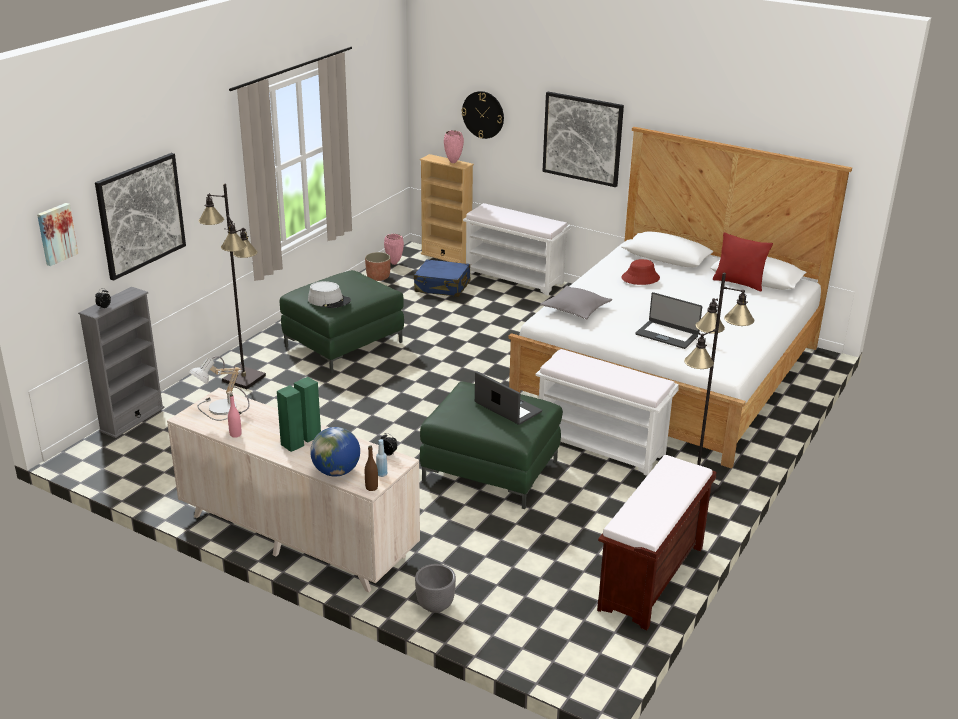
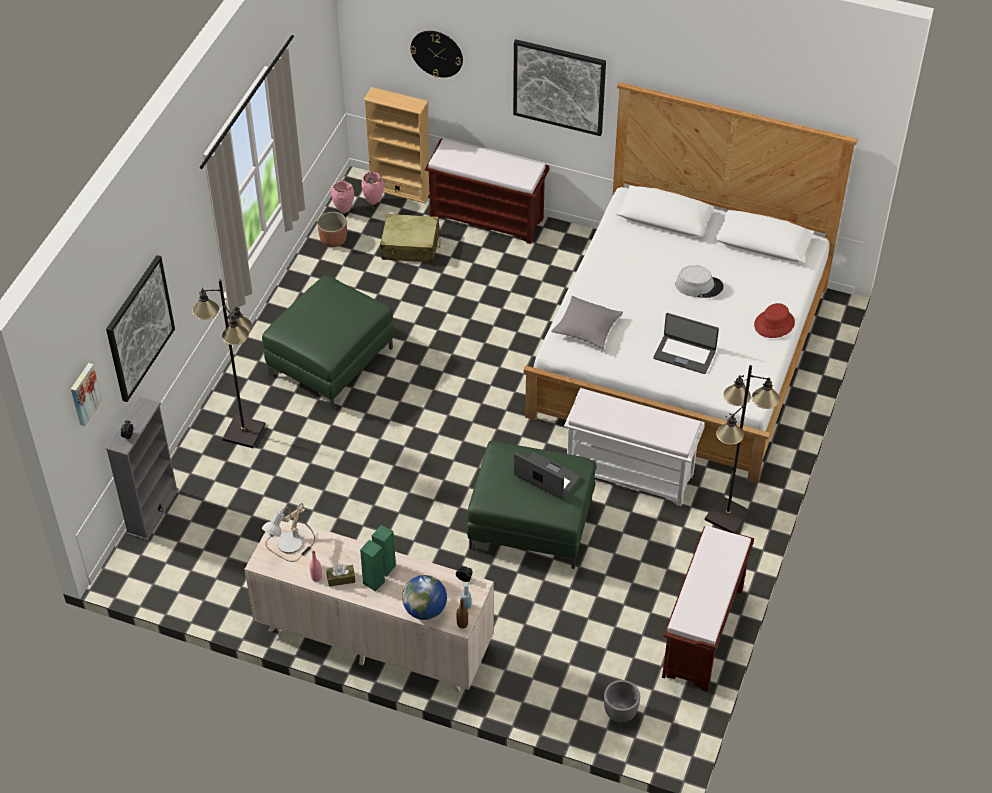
camera: 10 degrees left, 20 degrees up
grey hat [308,281,351,308] -> grey hat moved to [675,265,724,298]
blue suitcase [414,259,471,297] -> beige suitcase [380,214,440,263]
grey planter [415,564,456,613] -> grey planter moved to [604,680,640,722]
pink vase [444,130,464,163] -> pink vase moved to [361,172,384,205]
white bench [463,203,571,296] -> brown bench [425,139,549,244]
red hat [621,259,660,285] -> red hat moved to [754,303,795,338]
red pillow [713,232,773,291] -> none
none -> brown tissue box [326,564,355,587]

